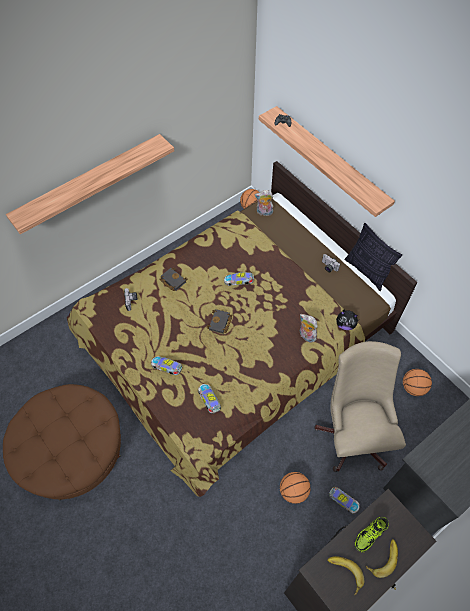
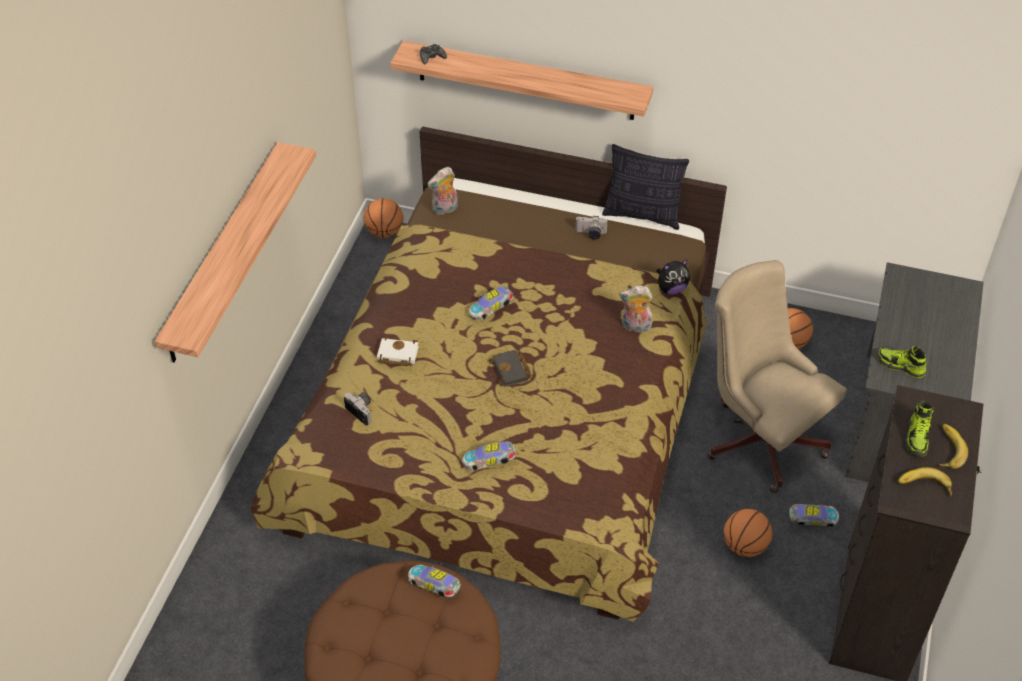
camera: 35 degrees left, 10 degrees down
black book [159,268,187,291] -> white book [377,337,419,366]
toy car [198,384,221,413] -> toy car moved to [408,565,461,597]
none -> shoe [878,346,926,378]

